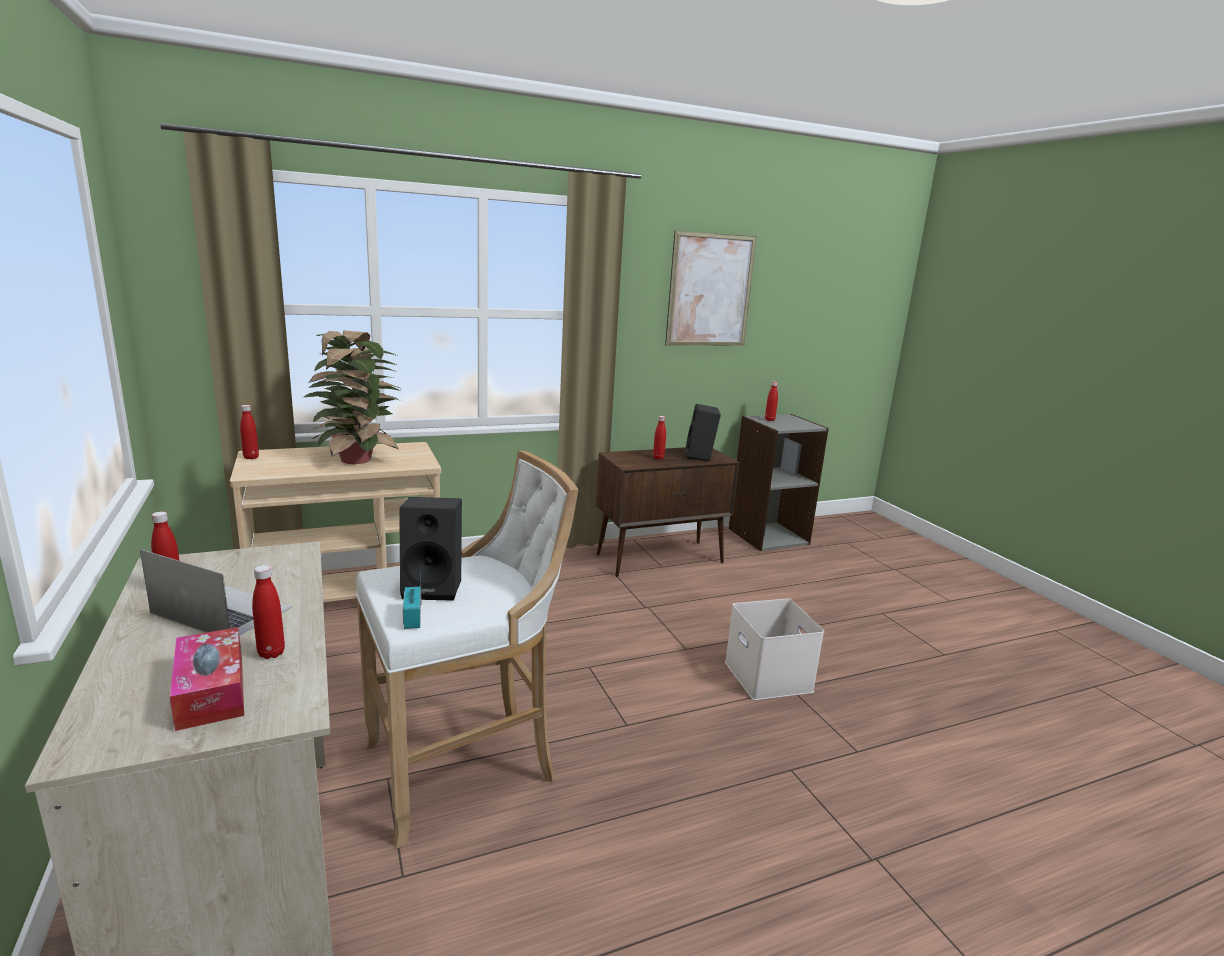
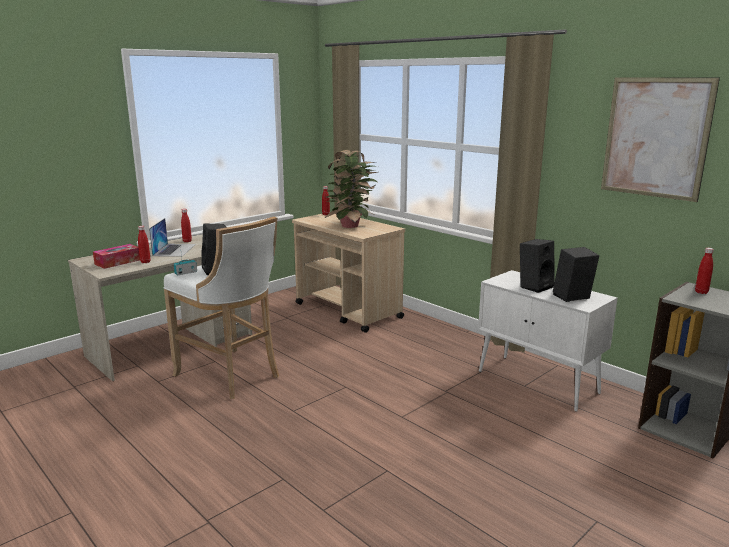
camera: 70 degrees right, 0 degrees up
brown cabinet [596,447,739,577] -> white cabinet [478,270,618,412]
red bottle [653,416,666,460] -> black speaker [520,239,555,293]
white storage box [725,598,824,700] -> none

